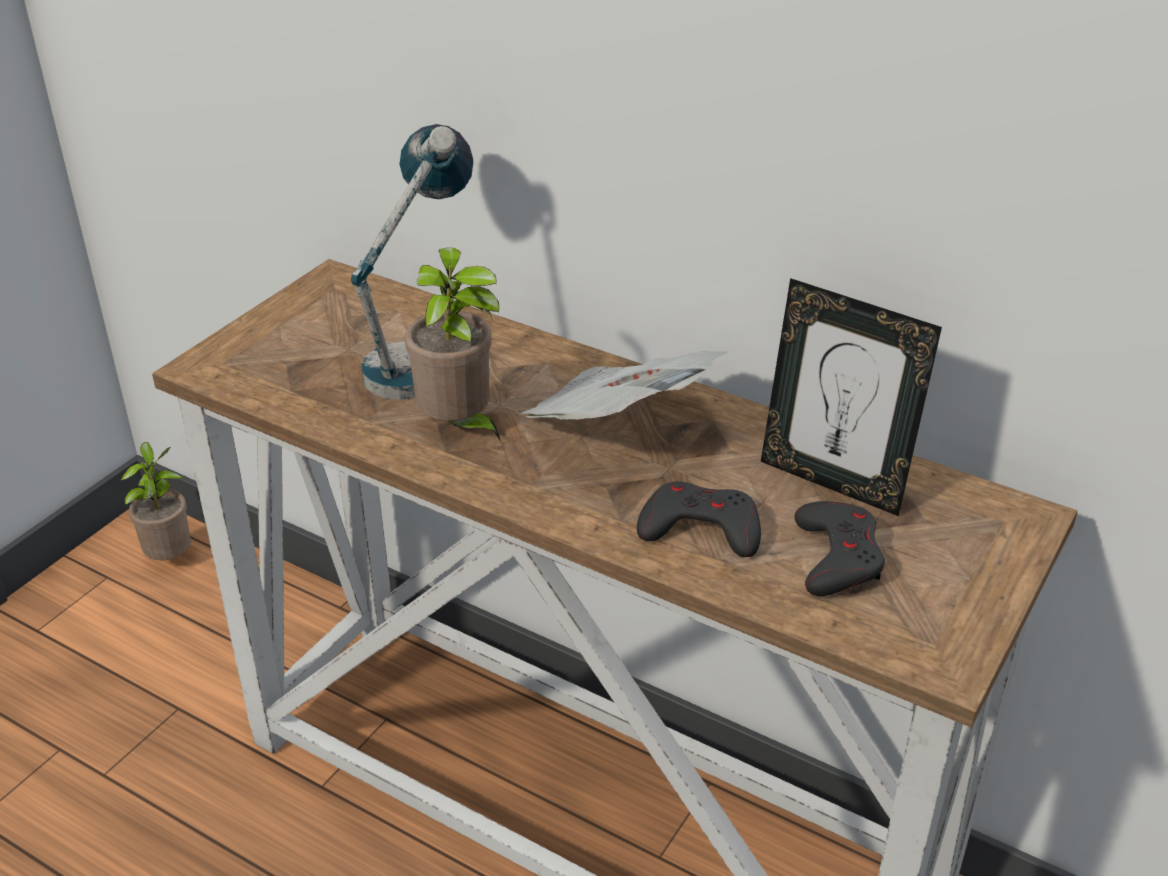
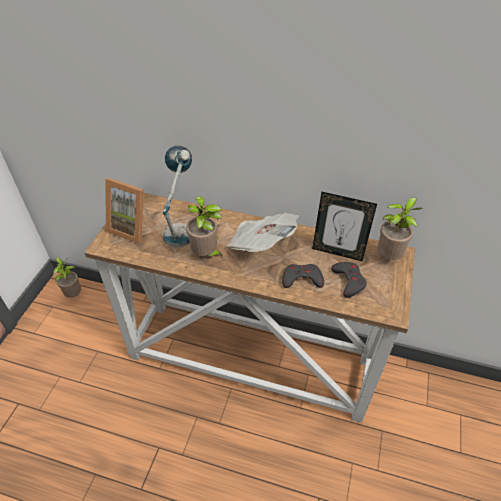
camera: 15 degrees left, 10 degrees up
none -> picture frame [105,178,144,244]
none -> potted plant [377,197,422,260]

